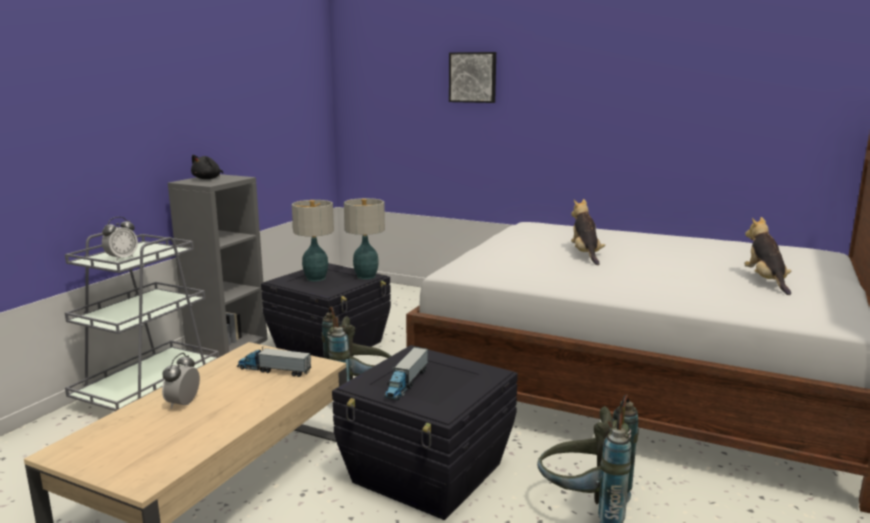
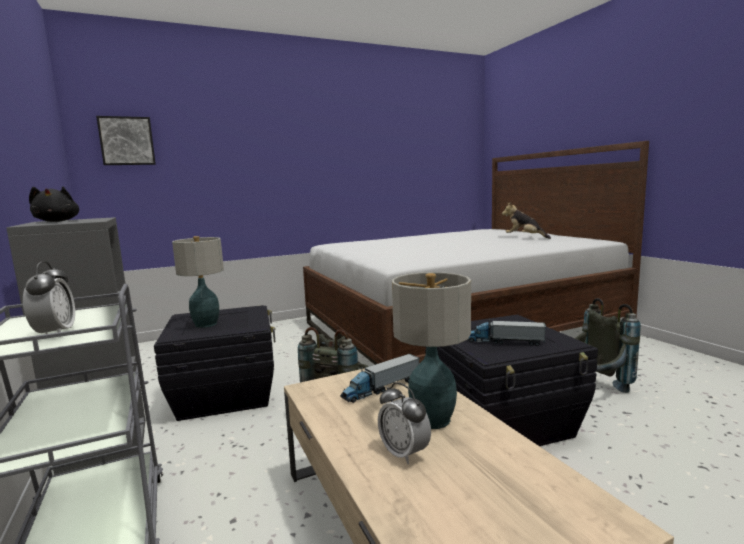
camera: 50 degrees left, 5 degrees down
table lamp [344,198,385,280] -> table lamp moved to [392,272,471,429]
toy truck [384,347,428,400] -> toy truck turned 135 degrees clockwise [468,319,546,346]
picture [449,52,496,103] -> picture moved to [96,116,156,165]
plush toy [571,199,605,265] -> none

